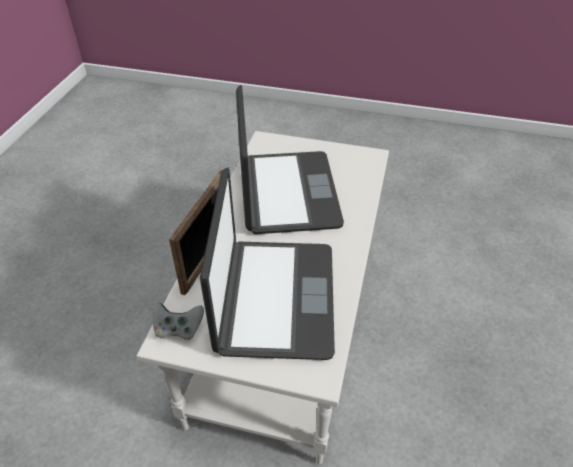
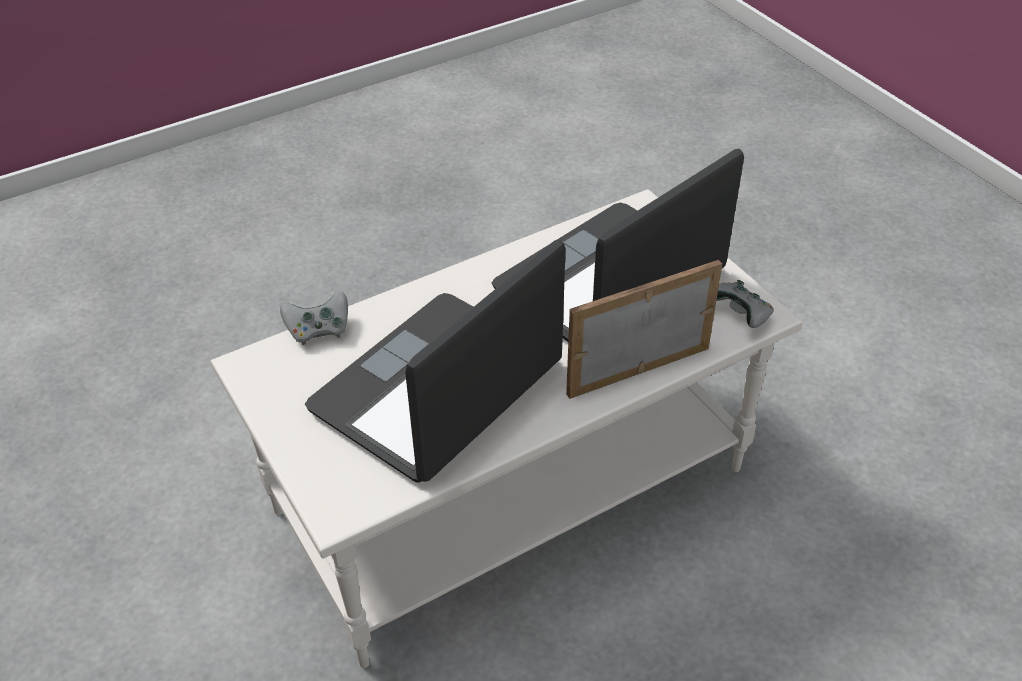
camera: 135 degrees left, 0 degrees up
none -> grey game controller [280,292,348,345]

